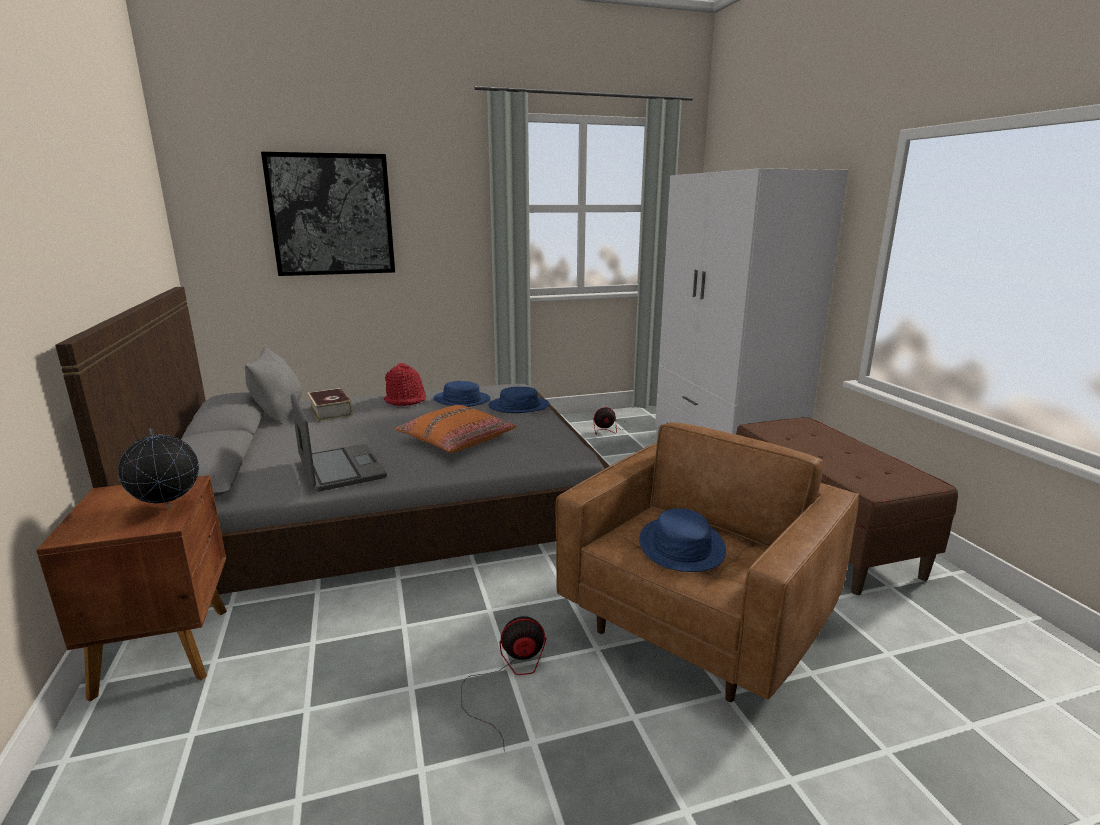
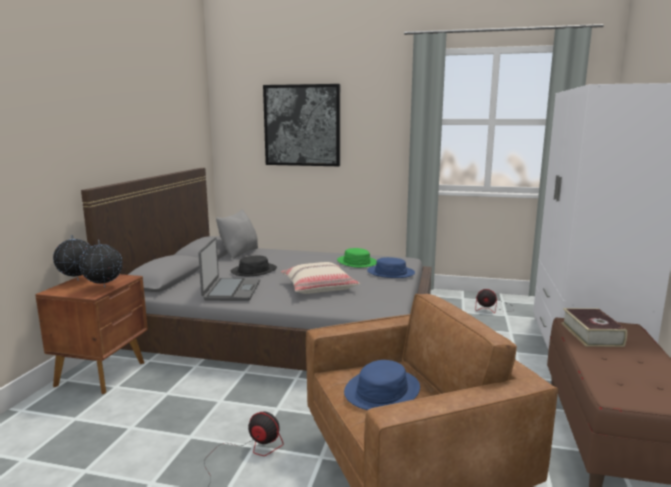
camera: 30 degrees right, 5 degrees down
book [307,388,353,421] -> book moved to [561,308,627,347]
red hat [384,363,426,406] -> none
orange pillow [395,405,517,453] -> beige pillow [281,262,360,294]
blue hat [433,381,490,407] -> green hat [337,248,377,268]
none -> globe [53,235,91,281]
none -> black hat [231,255,277,276]

